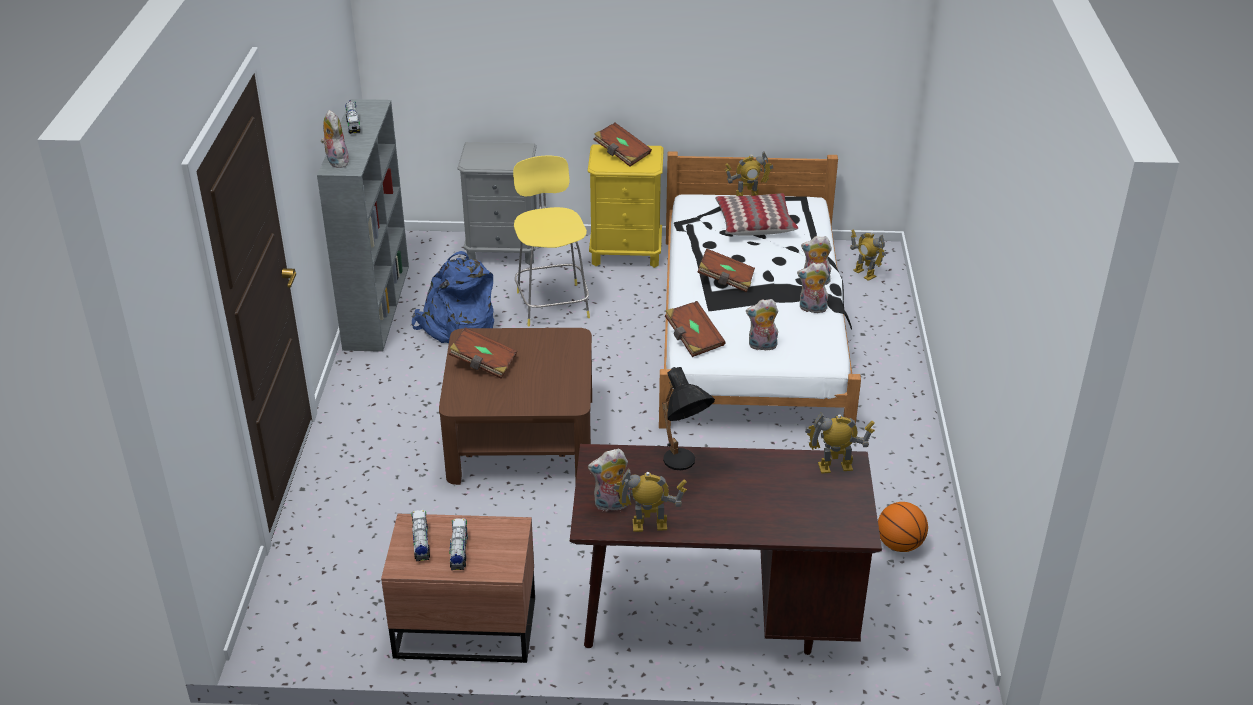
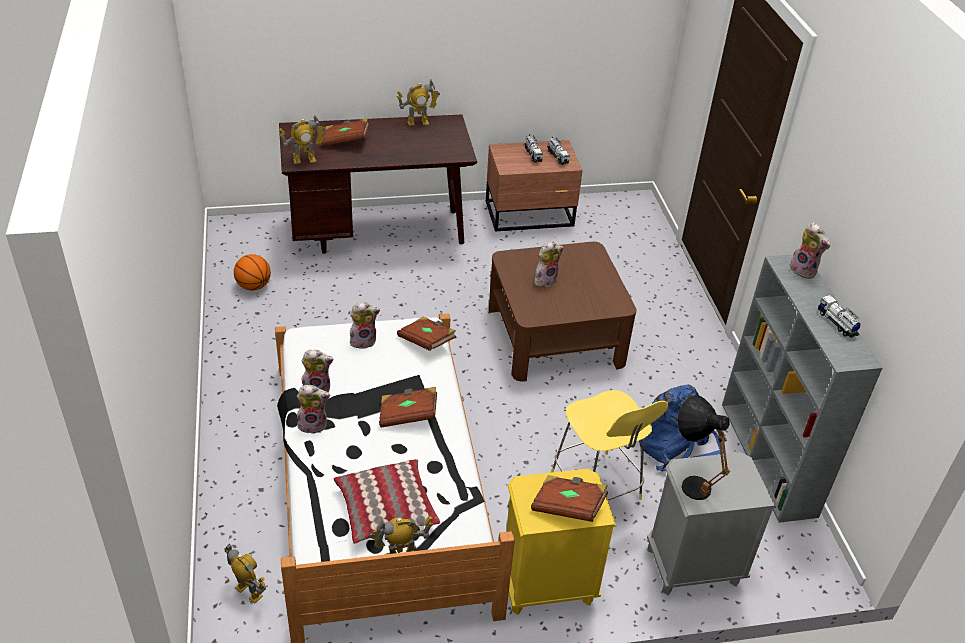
camera: 165 degrees right, 5 degrees up
brown book [448,327,517,379] -> brown book moved to [321,118,370,147]
plush toy [588,449,630,512] -> plush toy moved to [534,242,564,288]
black table lamp [662,367,715,470] -> black table lamp moved to [677,395,730,500]

